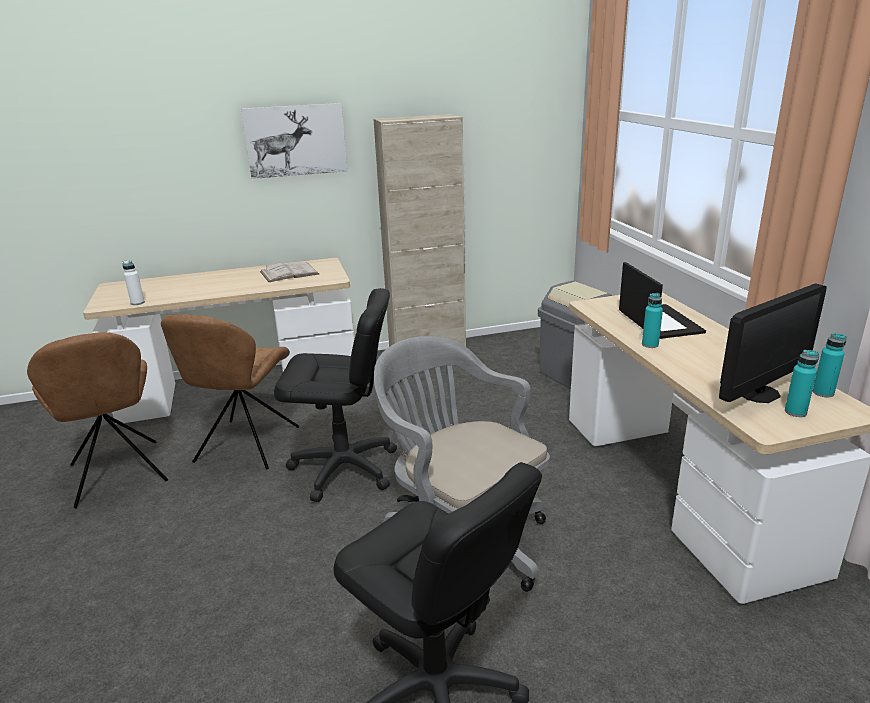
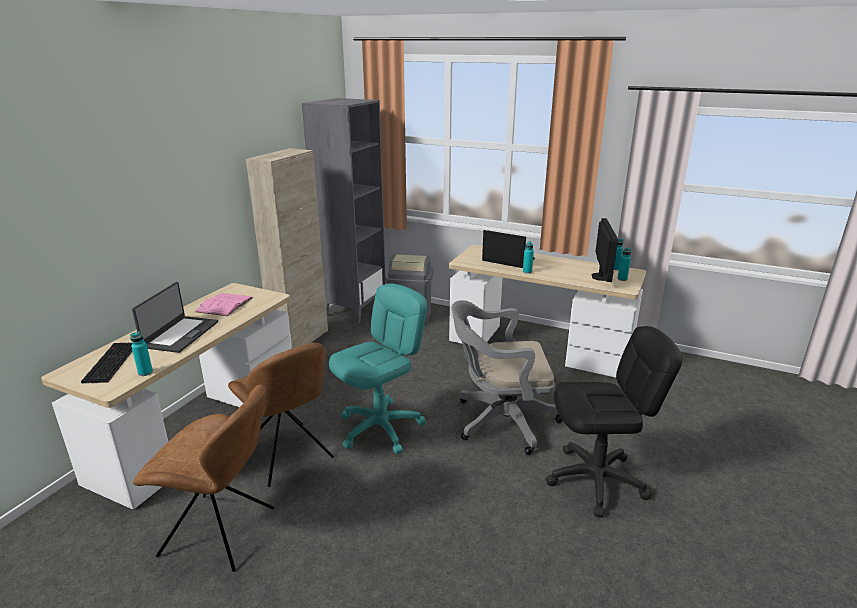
camera: 50 degrees left, 0 degrees up
white bottle [122,261,145,305] -> turquoise bottle [130,331,153,376]
picture [241,103,348,179] -> none
white book [260,263,319,282] -> pink book [195,293,253,316]
black office chair [274,288,397,502] -> turquoise office chair [329,284,428,454]
none -> keyboard [81,343,133,384]
none -> laptop [132,282,218,353]
none -> grey bookcase [302,98,386,324]

